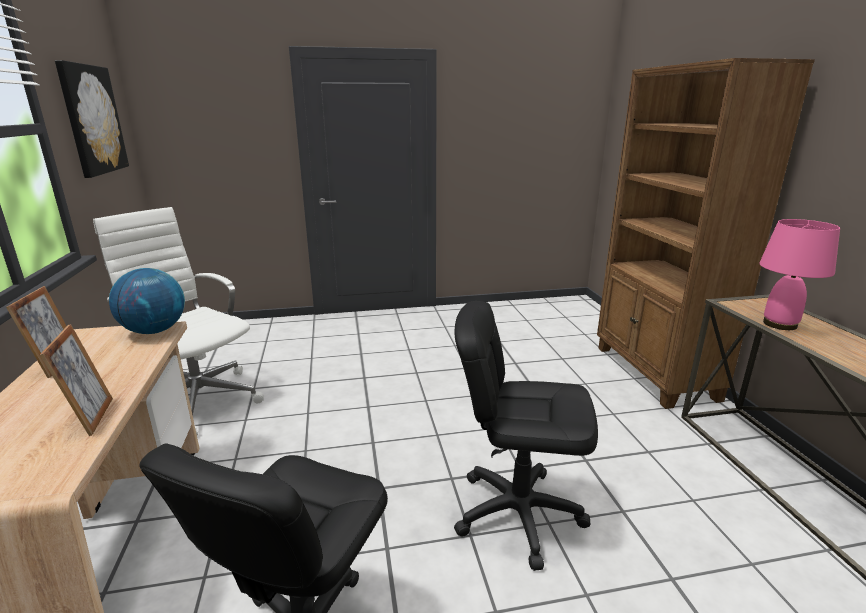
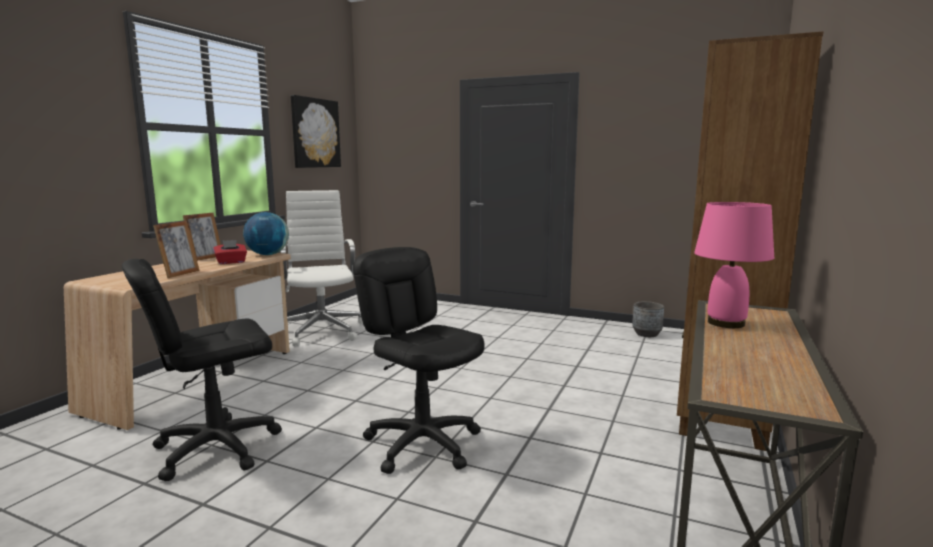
camera: 35 degrees right, 10 degrees down
none -> red tissue box [213,240,247,264]
none -> grey planter [632,301,664,337]

